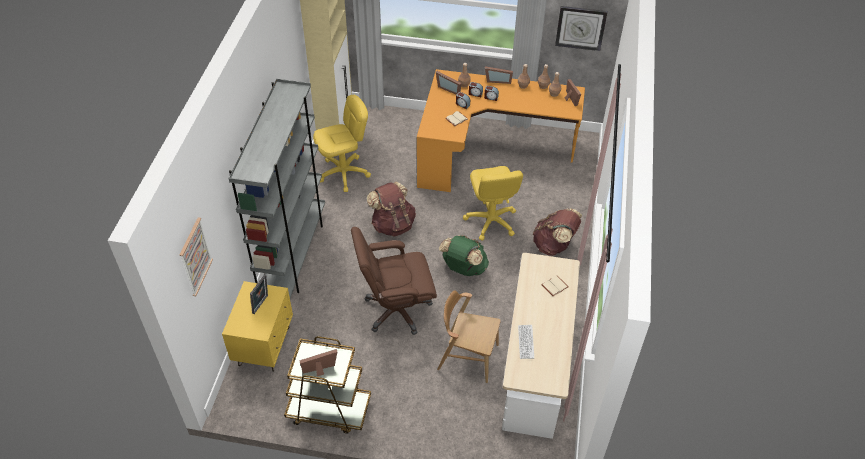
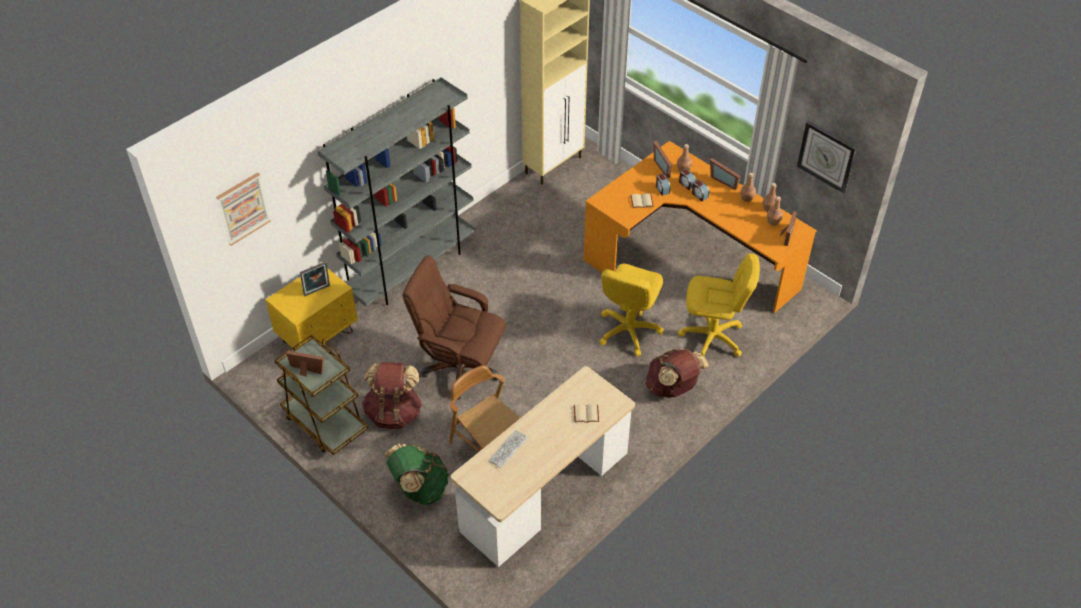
camera: 35 degrees right, 0 degrees up
yellow office chair [313,95,371,192] -> yellow office chair moved to [678,253,760,358]
brown backpack [367,181,416,237] -> brown backpack moved to [362,362,422,429]
green backpack [439,235,489,276] -> green backpack moved to [384,444,449,505]

